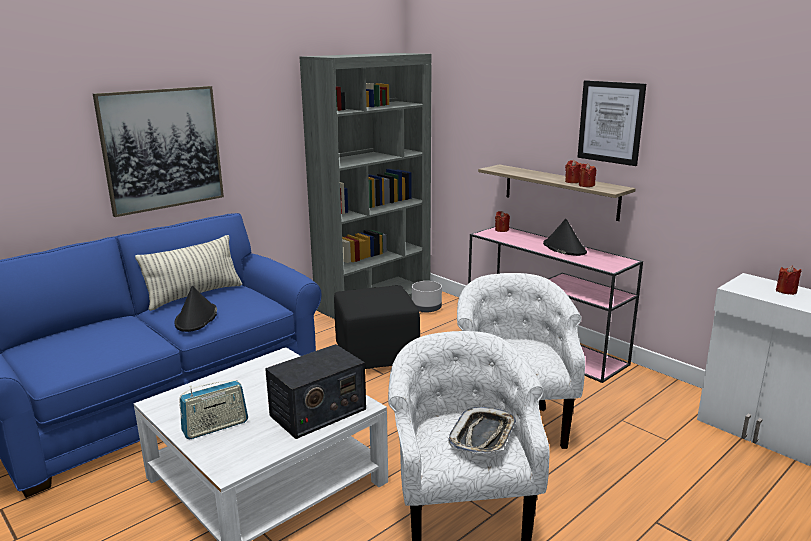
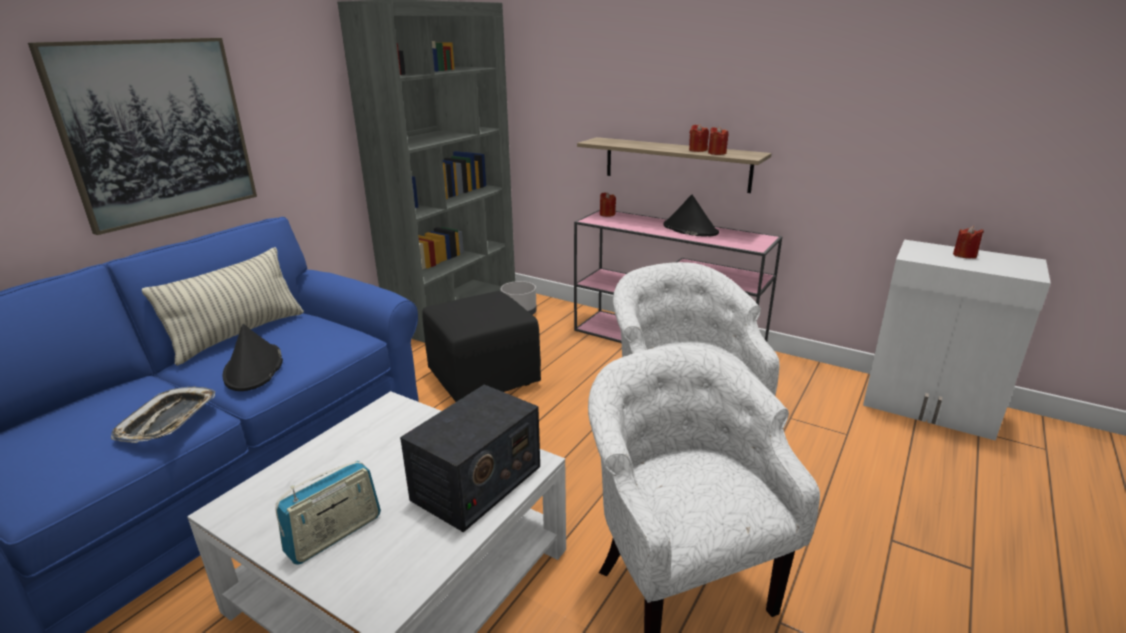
camera: 15 degrees left, 5 degrees up
tray [448,407,516,454] -> tray moved to [111,387,215,443]
picture [577,80,646,166] -> none

